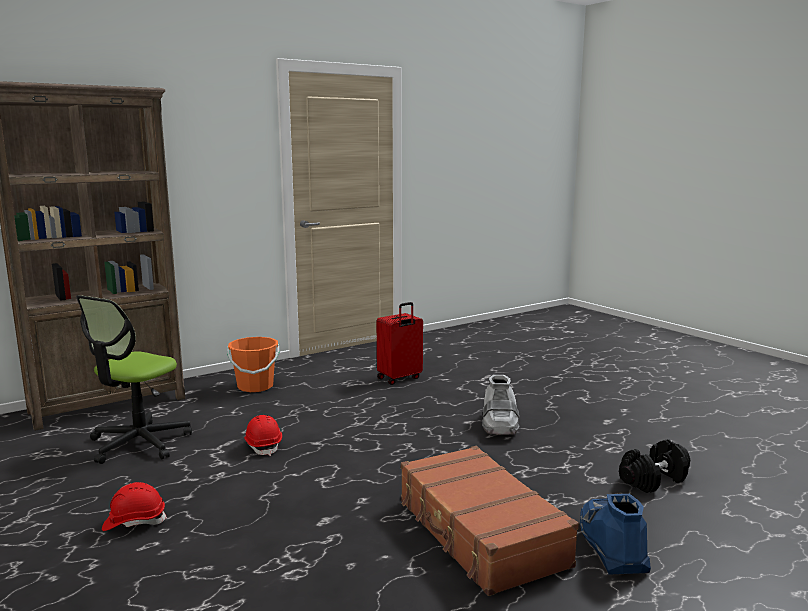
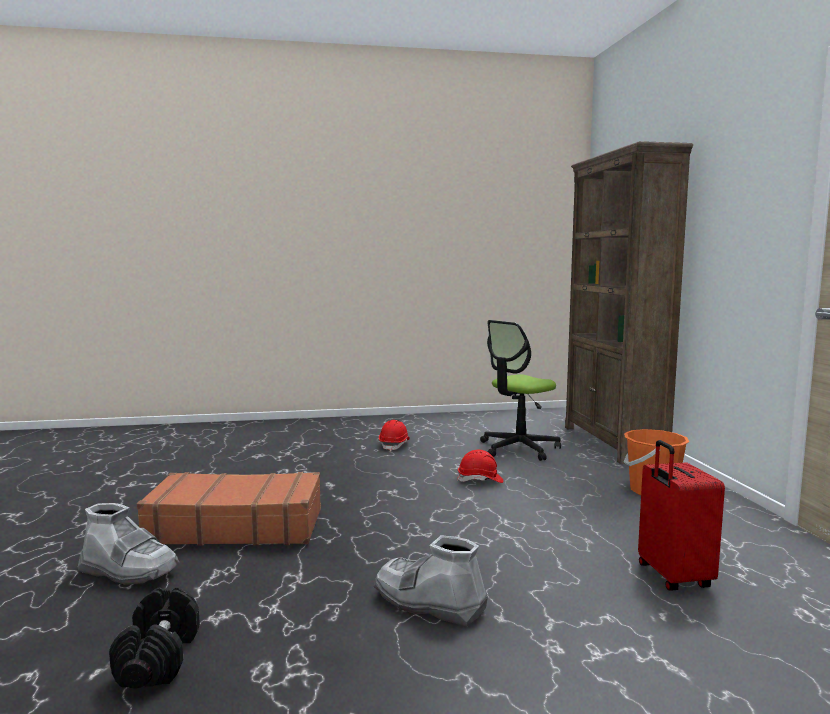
camera: 115 degrees right, 5 degrees down
office chair [76,295,192,464] -> office chair turned 90 degrees counterclockwise [480,320,561,461]
blue boot [580,494,651,575] -> grey boot [77,503,180,585]

